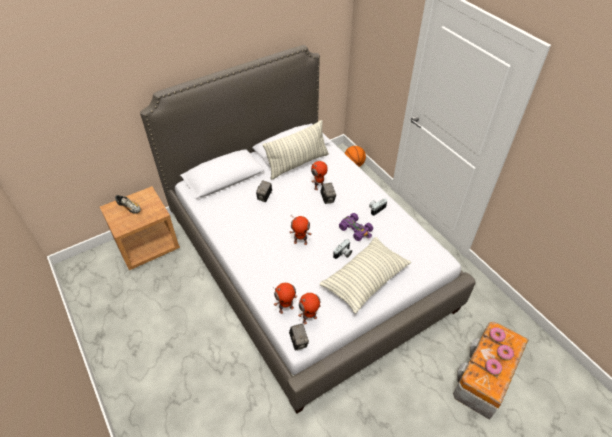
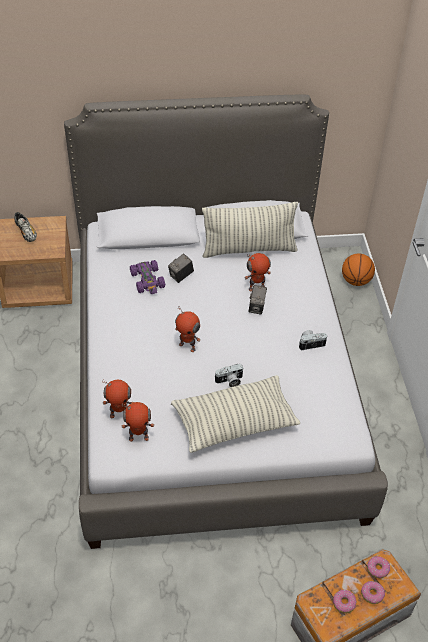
camera: 25 degrees right, 0 degrees up
camera [289,323,309,351] -> none
purple toy car [339,213,373,241] -> purple toy car moved to [130,260,165,294]

